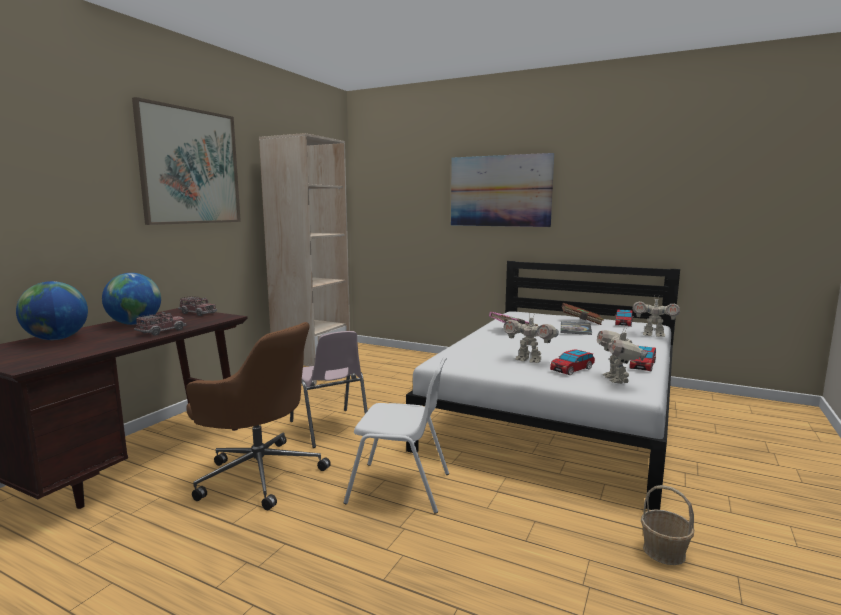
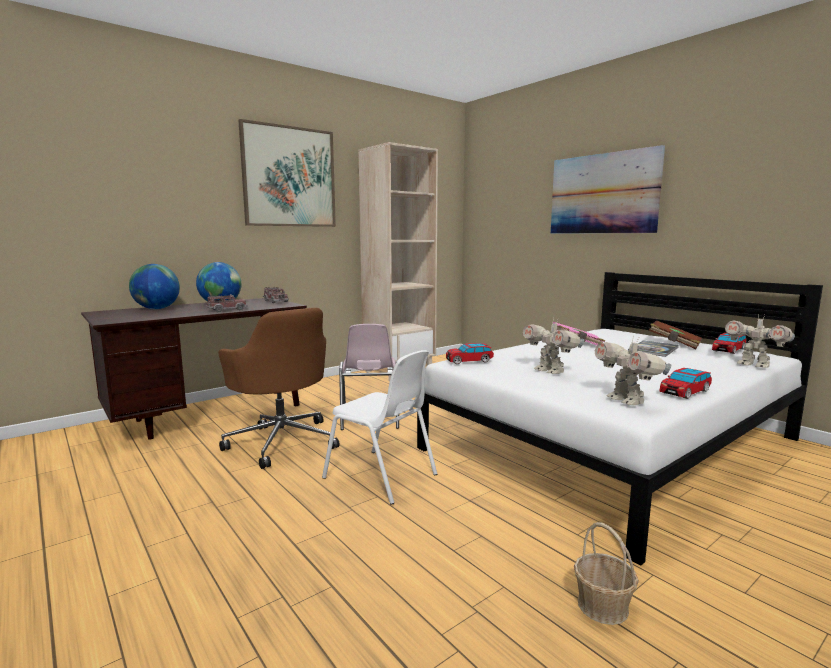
camera: 25 degrees right, 0 degrees up
toy car [550,350,595,375] -> toy car moved to [446,343,494,364]
toy robot [597,327,648,384] -> toy robot turned 45 degrees counterclockwise [595,336,671,405]

